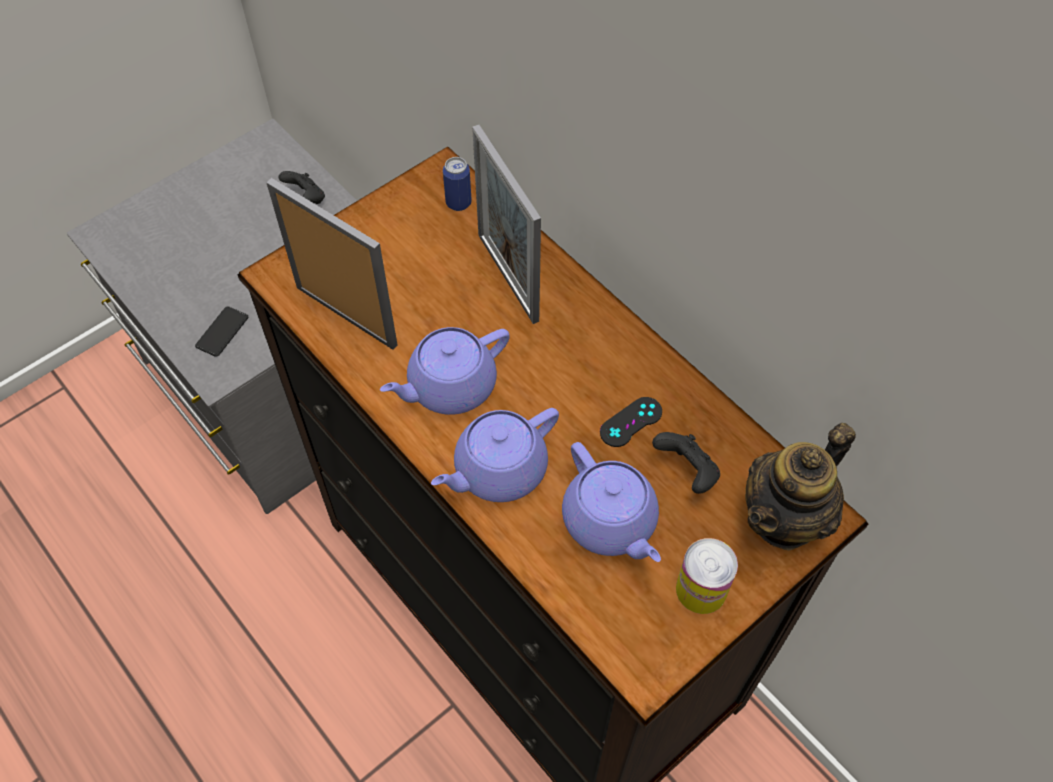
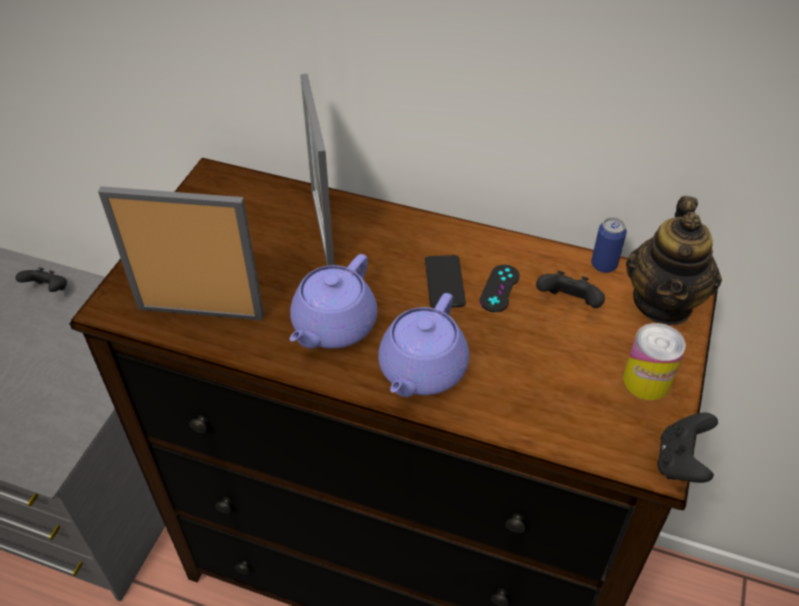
camera: 30 degrees left, 10 degrees down
phone [195,306,248,357] -> phone moved to [425,255,466,308]
can [443,157,472,211] -> can moved to [591,217,627,273]
picture frame [472,125,541,324] -> picture frame turned 45 degrees clockwise [301,74,335,266]
purple teapot [562,442,661,562] -> none
none -> black game controller [657,413,718,483]

